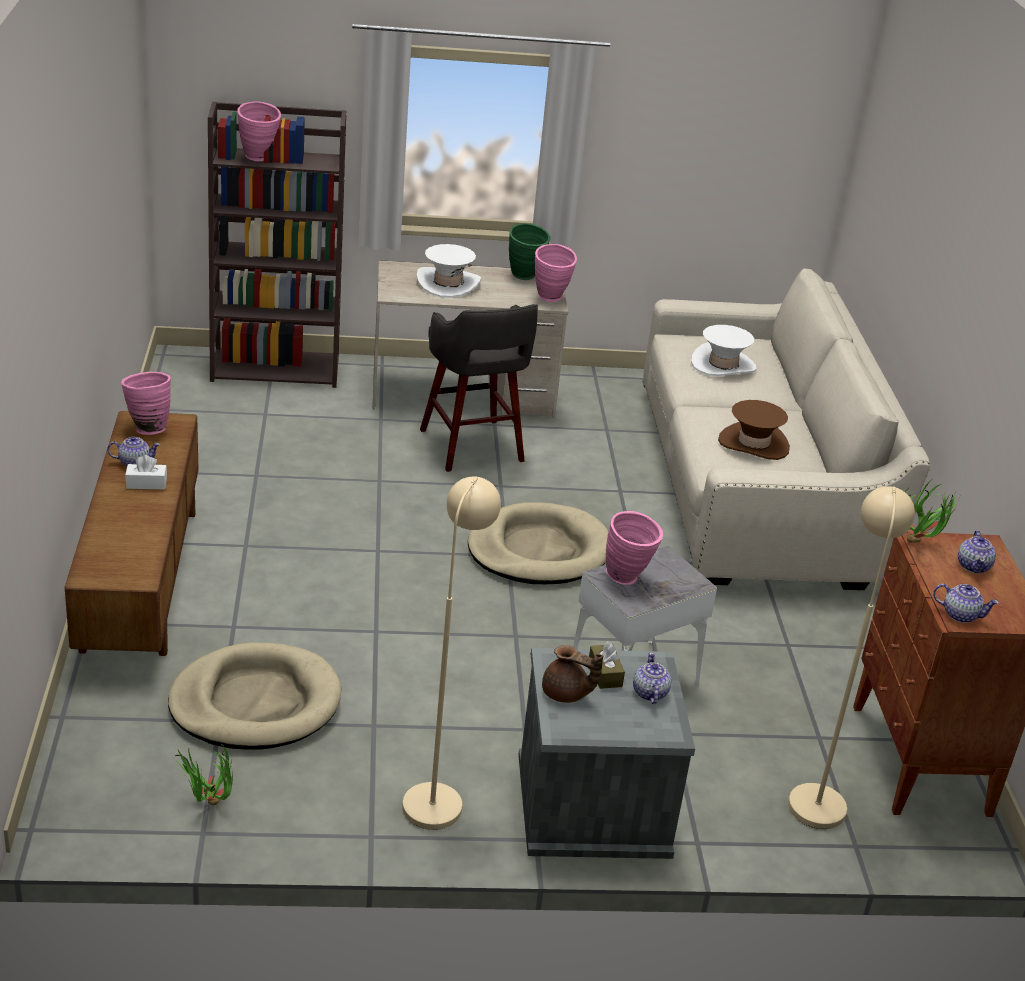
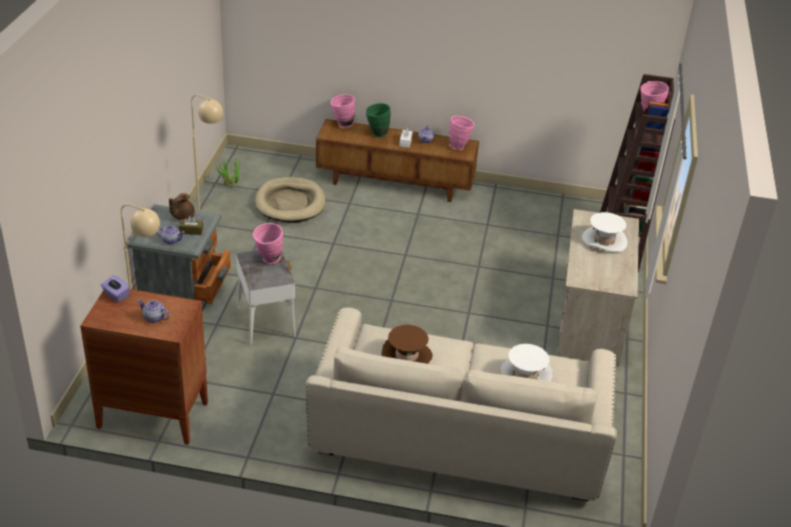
camera: 105 degrees right, 5 degrees up
grey stool [420,304,538,472] -> none
beige dog bed [468,502,608,584] -> none
green vase [509,223,550,280] -> green vase moved to [366,103,391,138]
pink vase [535,244,577,302] -> pink vase moved to [331,94,355,128]
potted plant [905,481,959,543] -> none
teapot [933,583,999,623] -> purple tissue box [101,275,130,302]

